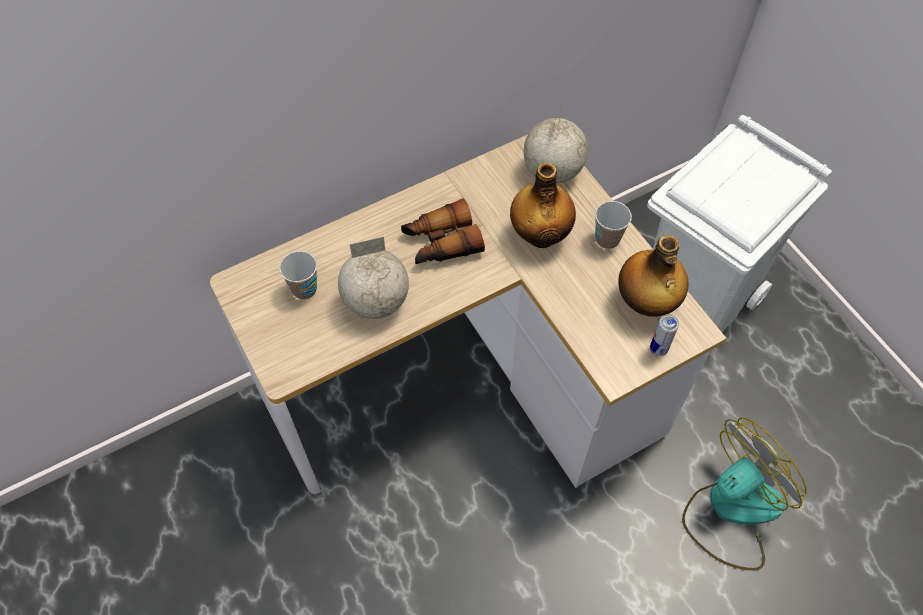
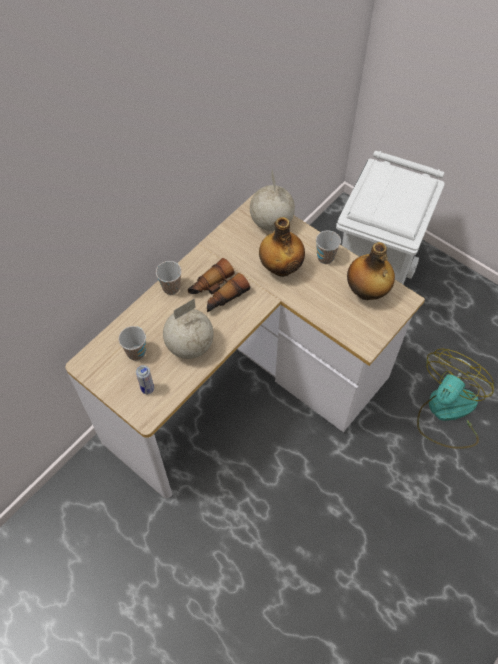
camera: 20 degrees left, 0 degrees up
can [650,314,679,356] -> can moved to [136,365,154,394]
none -> cup [156,261,182,295]

